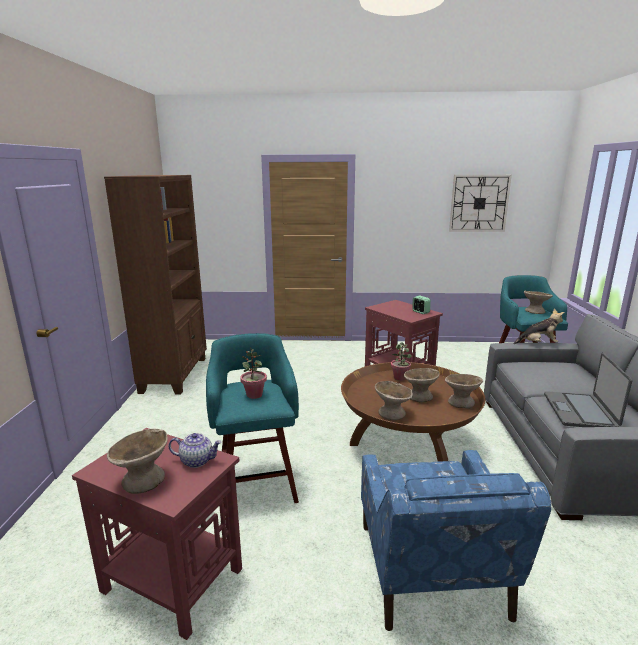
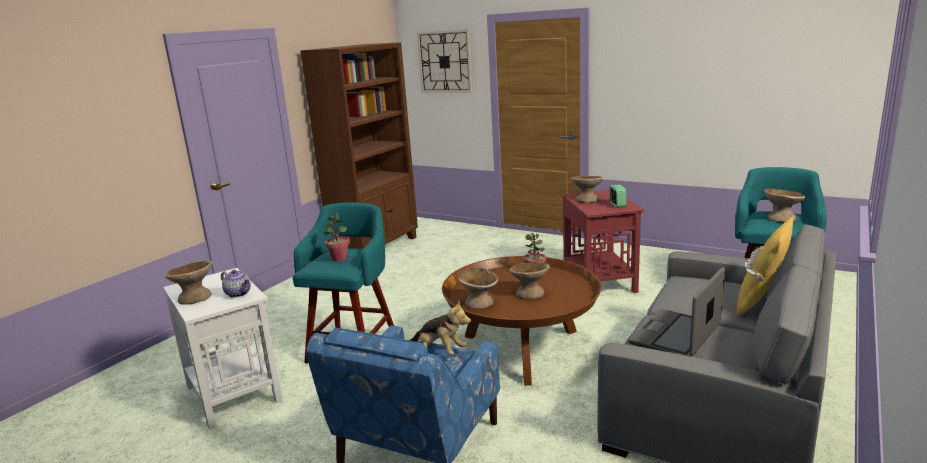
camera: 30 degrees right, 0 degrees up
red side table [72,428,242,640] -> white side table [163,268,283,429]
beige bowl [445,374,483,409] -> beige bowl moved to [571,176,604,203]
wall clock [449,175,512,232] -> wall clock moved to [417,30,472,93]
plush toy [514,309,564,344] -> plush toy moved to [409,301,471,355]
none -> yellow pillow [737,216,794,317]

